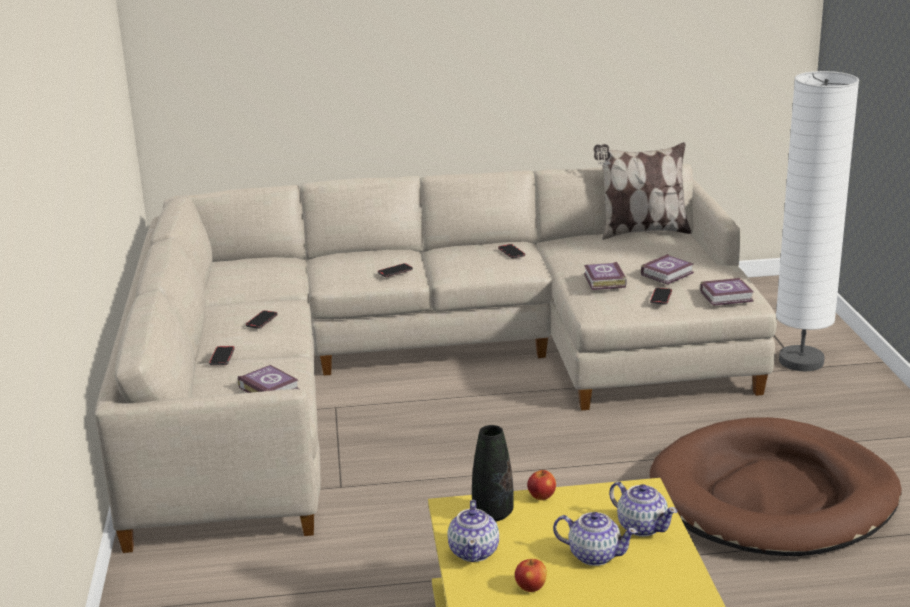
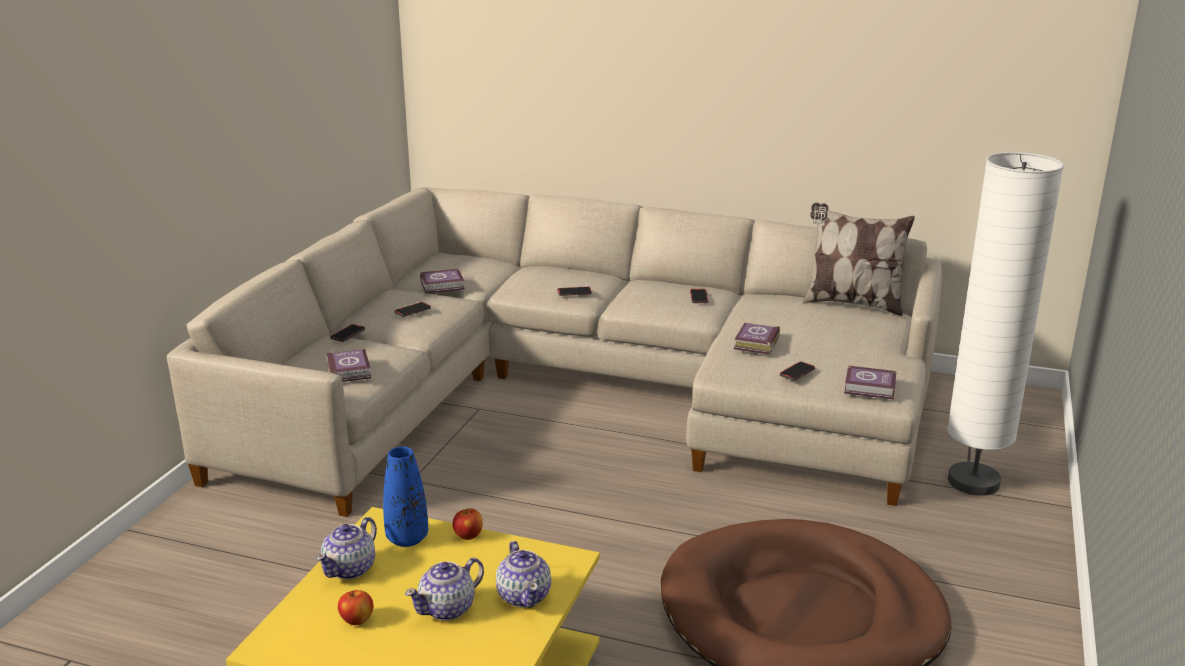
camera: 25 degrees right, 0 degrees up
black vase [472,425,514,521] -> blue vase [383,446,428,547]
teapot [553,512,638,566] -> teapot turned 90 degrees clockwise [405,558,484,621]
book [641,254,694,285] -> book moved to [420,269,465,294]

